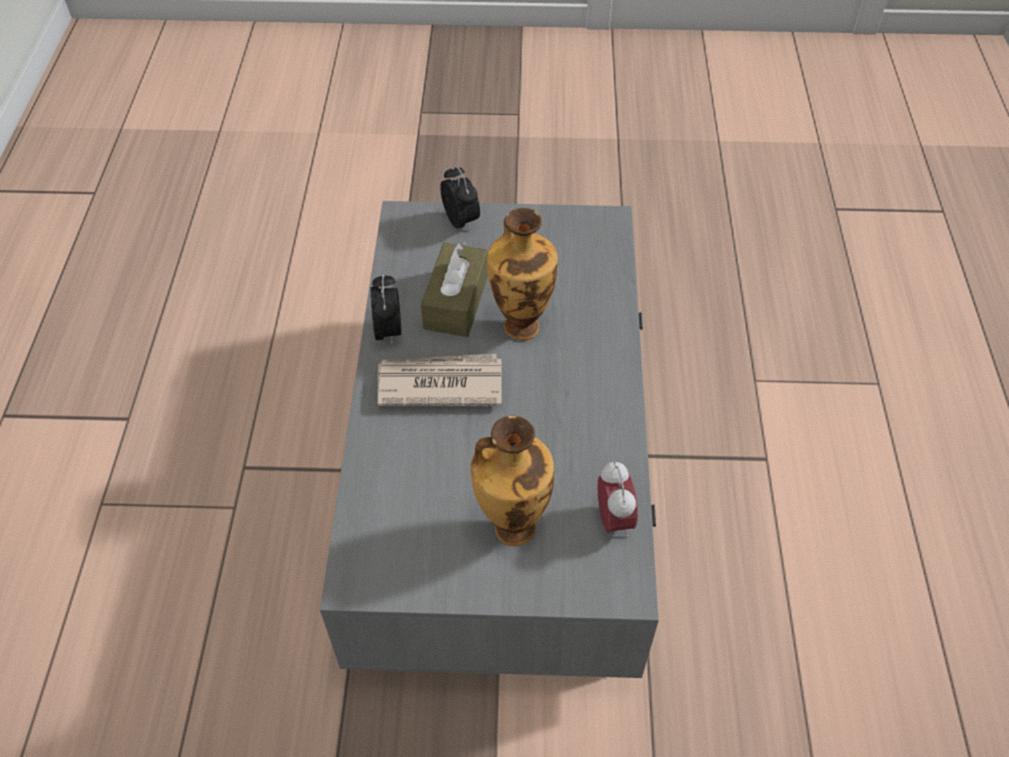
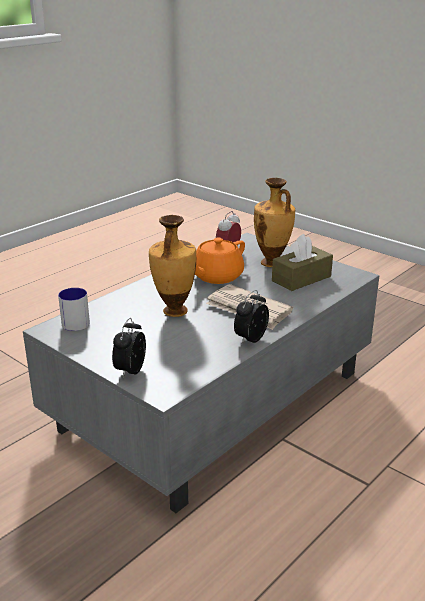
camera: 140 degrees left, 25 degrees down
brown tissue box [421,242,488,337] -> brown tissue box moved to [272,234,333,291]
none -> mug [58,288,90,331]
none -> orange teapot [195,238,245,284]

